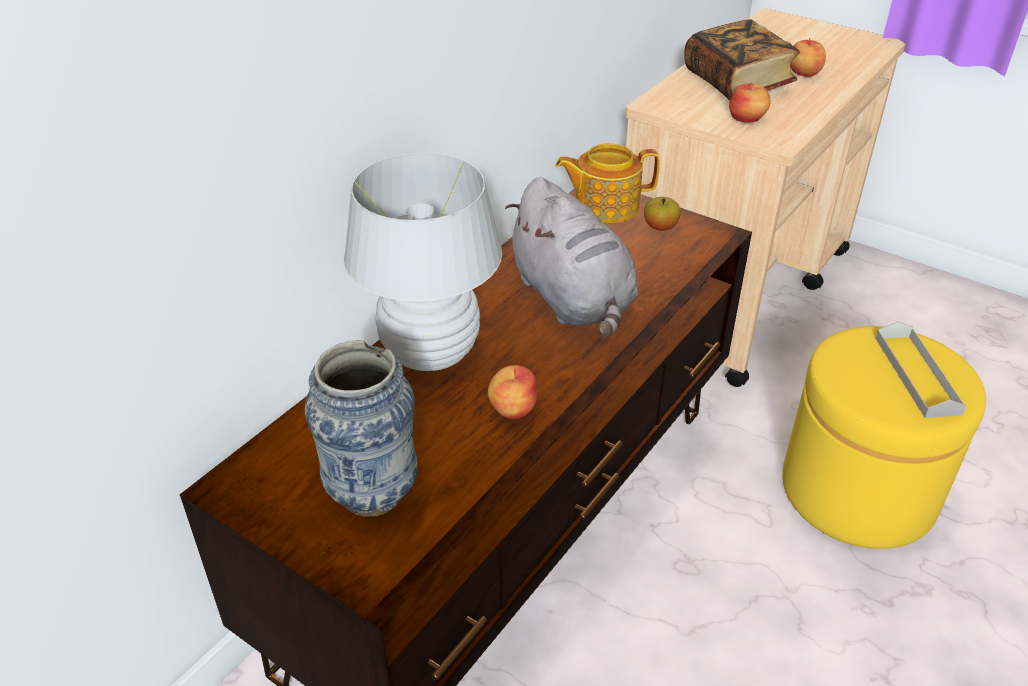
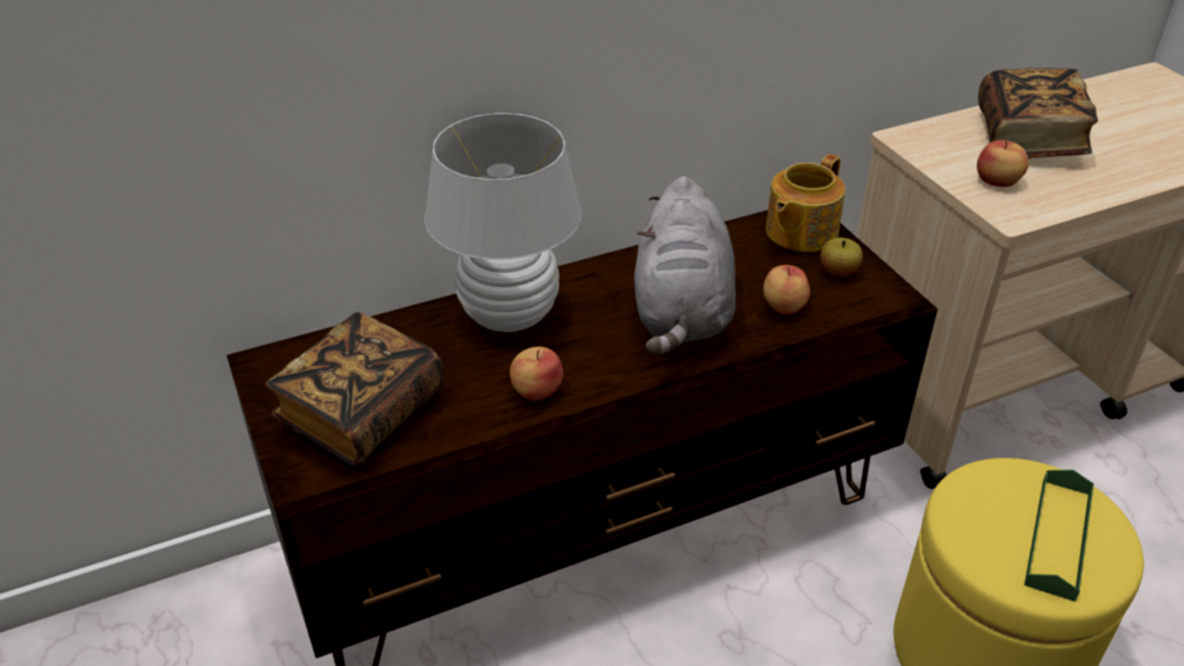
camera: 30 degrees right, 0 degrees up
vase [305,340,418,517] -> book [265,312,443,467]
teapot [556,143,660,223] -> teapot turned 75 degrees counterclockwise [766,154,845,252]
apple [790,38,826,77] -> apple moved to [763,265,810,315]
grey tray [875,322,966,418] -> green tray [1024,470,1094,602]

